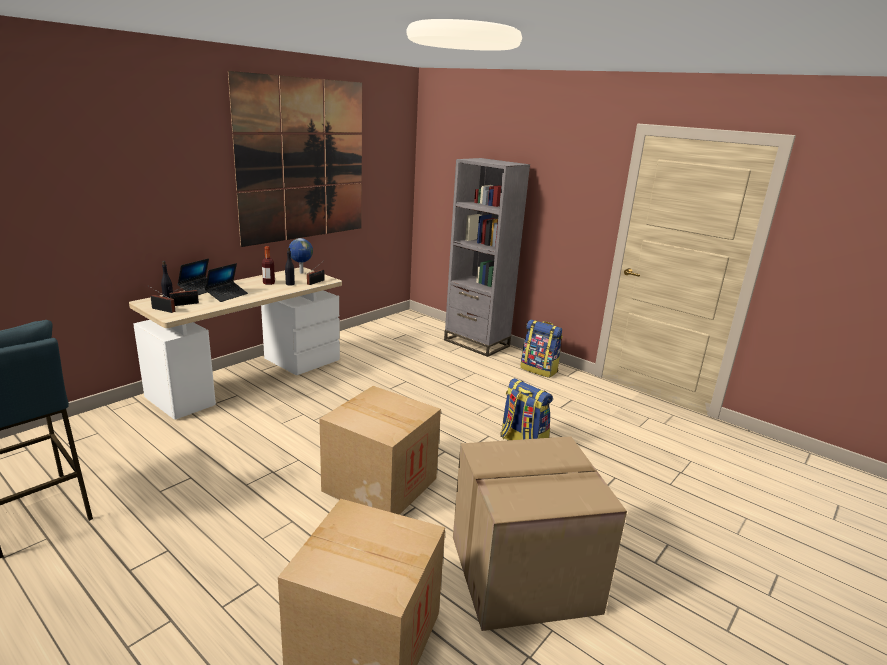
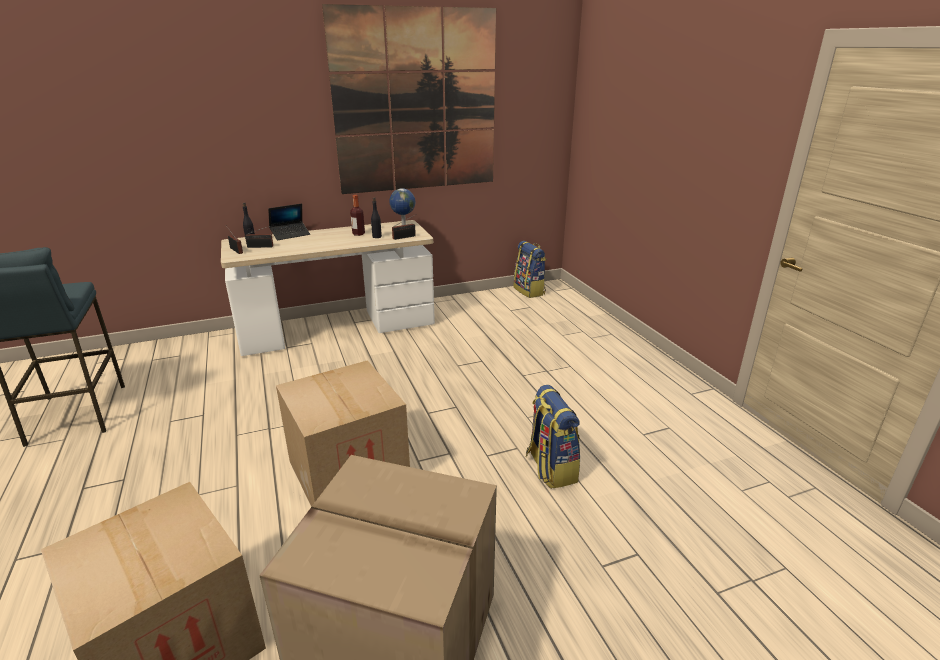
camera: 30 degrees right, 5 degrees up
laptop [205,263,248,302] -> none
grey bookcase [444,158,530,357] -> none
backpack [520,320,563,378] -> backpack moved to [514,241,546,298]

